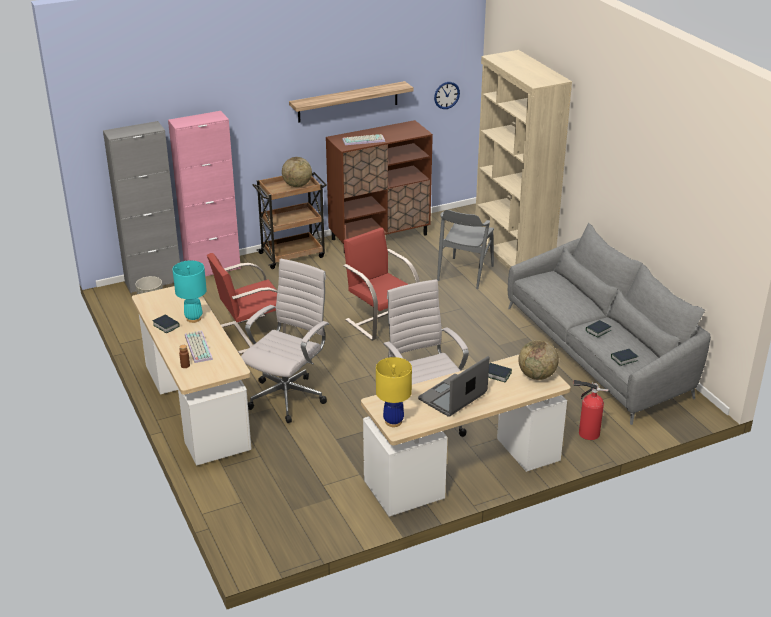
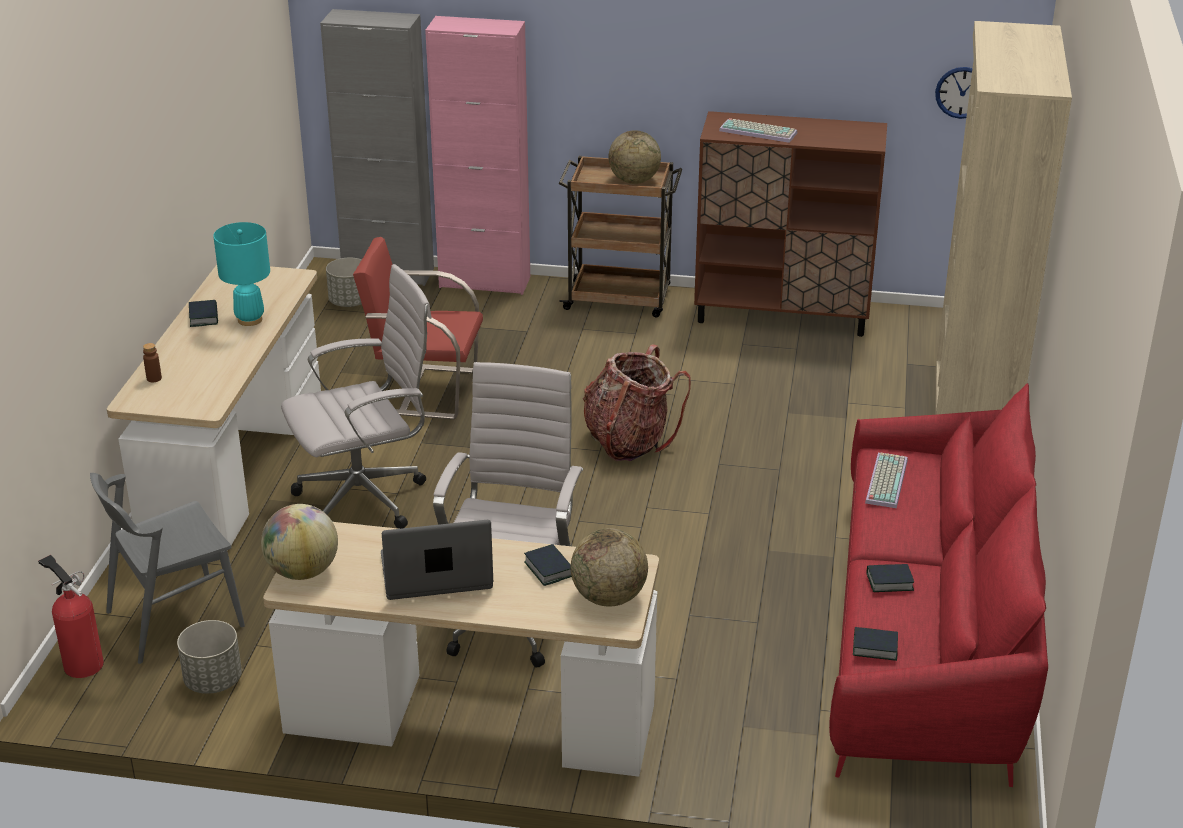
camera: 35 degrees right, 0 degrees up
keyboard [185,330,213,363] -> keyboard moved to [865,453,908,508]
shelf [289,81,414,122] -> none
red chair [343,228,420,341] -> backpack [583,344,691,461]
yellow table lamp [376,357,412,427] -> globe [261,504,338,580]
grey chair [437,210,494,289] -> grey chair moved to [90,473,245,664]
grey sofa [508,223,711,425] -> red sofa [829,383,1048,787]
fire extinguisher [574,380,608,440] -> fire extinguisher moved to [38,555,104,678]
none -> grey planter [177,620,242,694]

